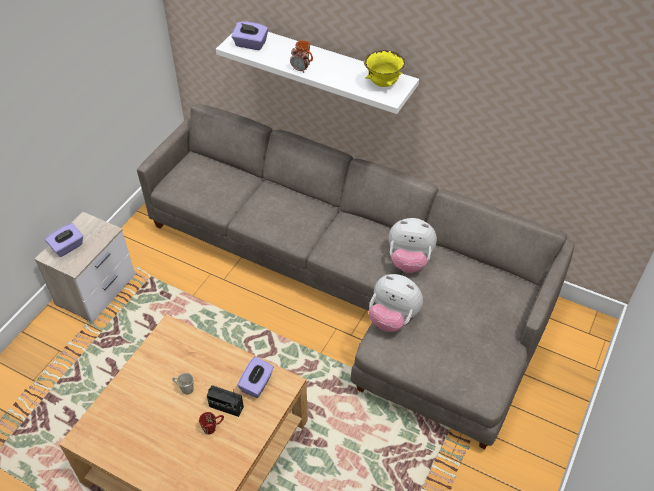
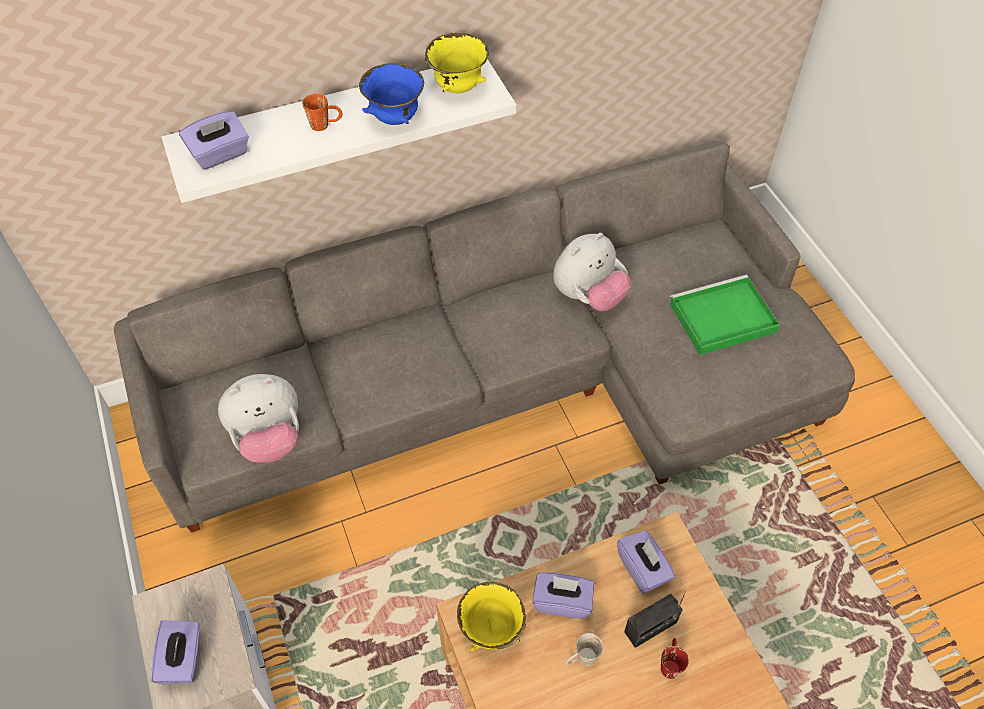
camera: 50 degrees left, 5 degrees up
alarm clock [290,47,310,73] -> none
plush toy [368,274,423,332] -> plush toy moved to [218,374,299,463]
none -> blue bowl [359,63,424,125]
none -> yellow bowl [457,582,526,651]
none -> purple tissue box [532,572,594,619]
none -> green tray [670,275,780,355]

